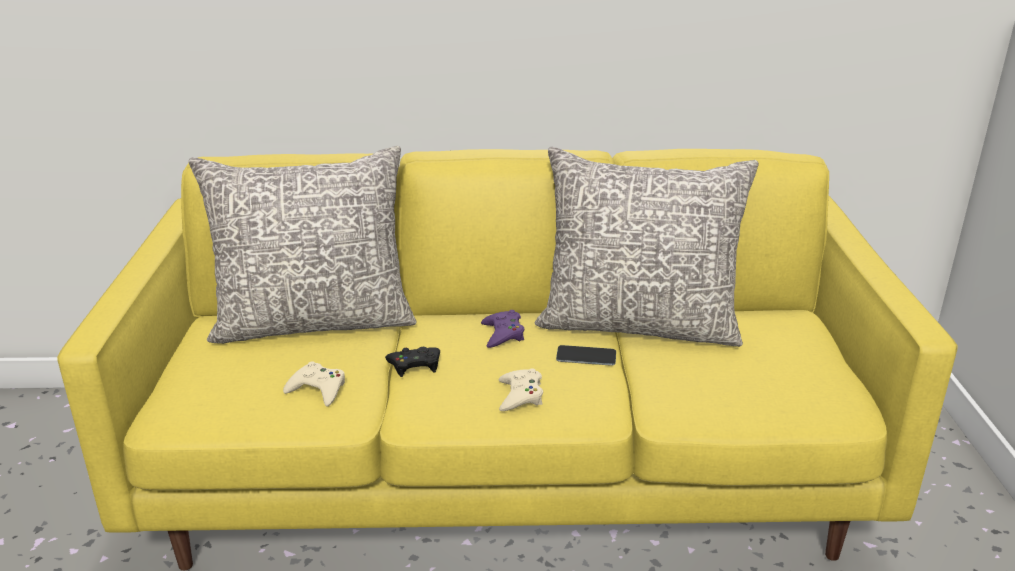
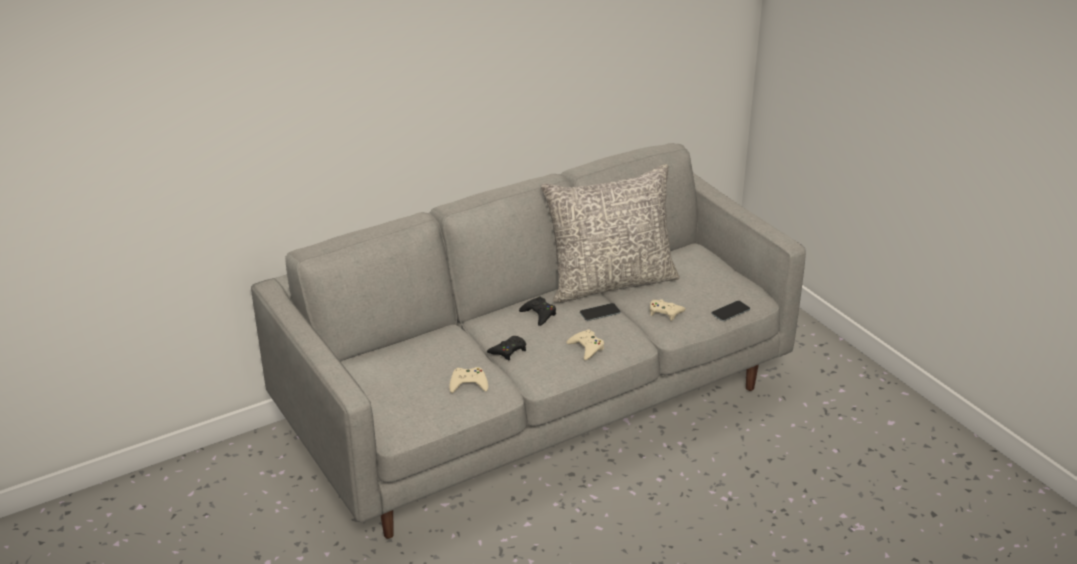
camera: 30 degrees left, 5 degrees up
yellow sofa [57,149,958,570] -> grey sofa [251,143,806,539]
grey pillow [189,146,417,344] -> none
purple game controller [481,310,524,348] -> black game controller [519,297,556,326]
none -> beige game controller [650,299,686,321]
none -> phone [712,301,750,321]

